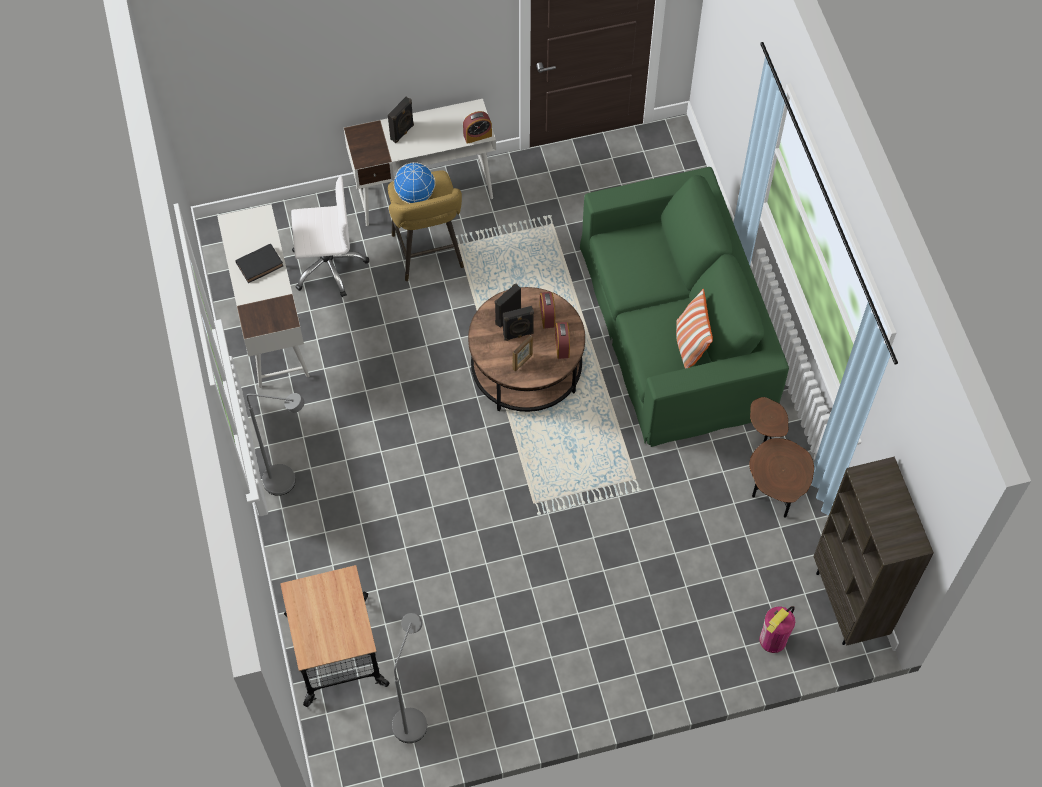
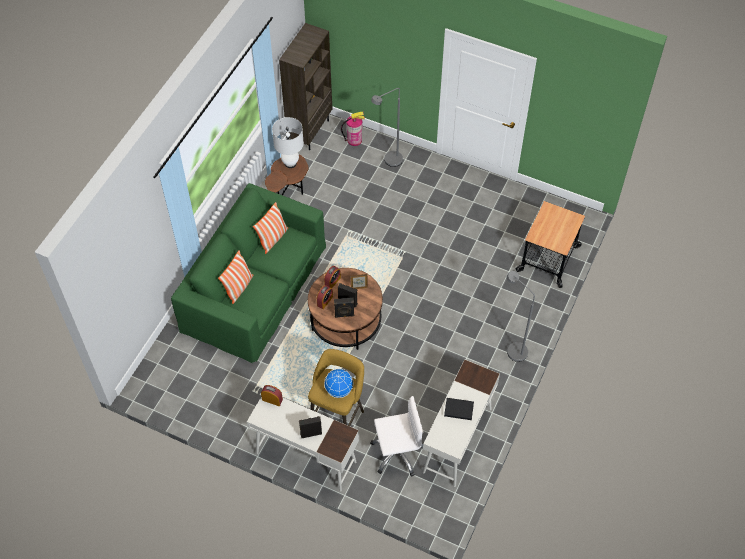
camera: 140 degrees left, 5 degrees down
white office chair [291,176,369,297] -> white office chair turned 135 degrees clockwise [370,396,423,477]
grey floor lamp [392,613,427,743] -> grey floor lamp moved to [371,88,403,167]
none -> pillow [218,250,253,304]
none -> white table lamp [272,117,304,168]

